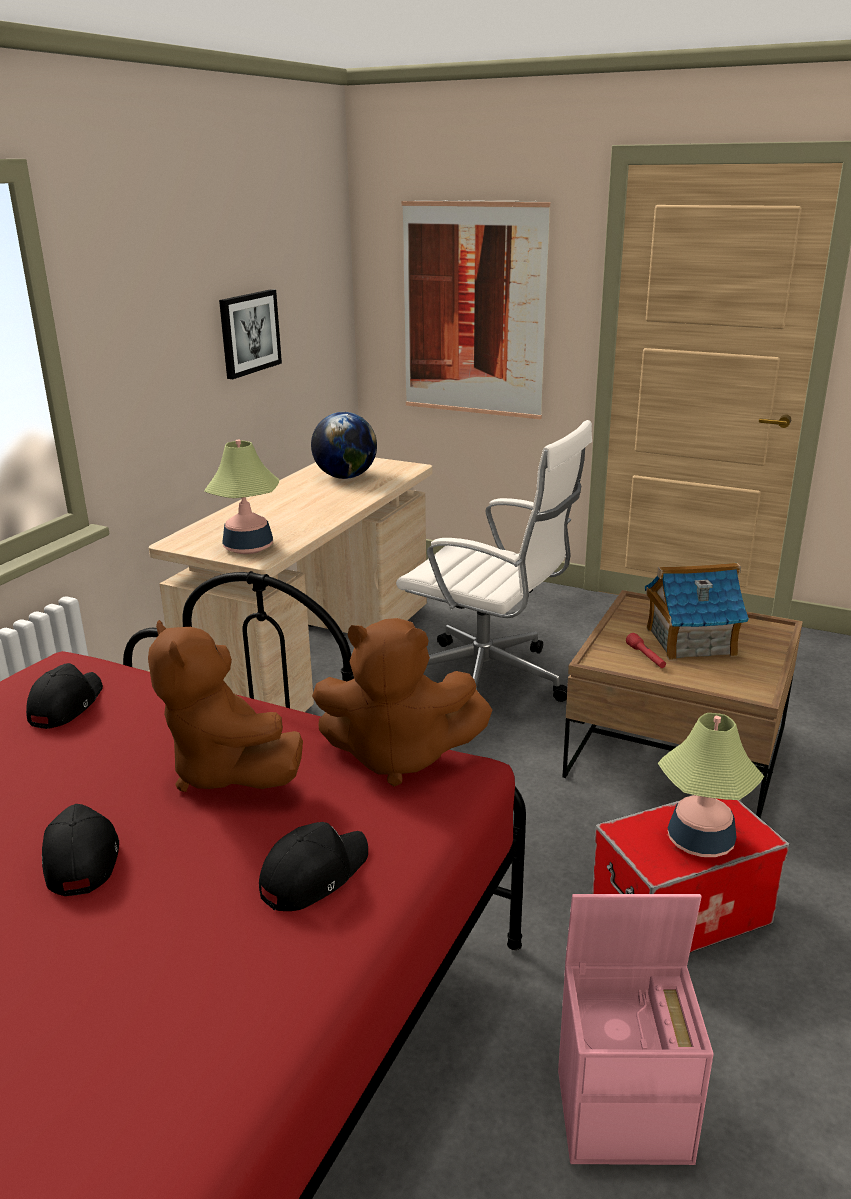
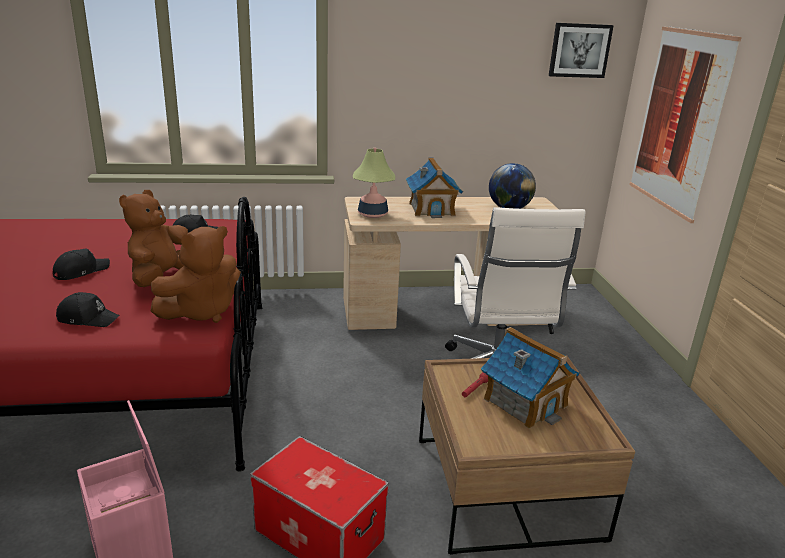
camera: 55 degrees right, 0 degrees up
picture [219,289,282,379] -> picture moved to [549,23,614,78]
brown plush toy [312,618,492,786] -> brown plush toy turned 105 degrees counterclockwise [150,226,241,323]
table lamp [658,713,764,857] -> none
none -> toy house [406,158,463,218]

